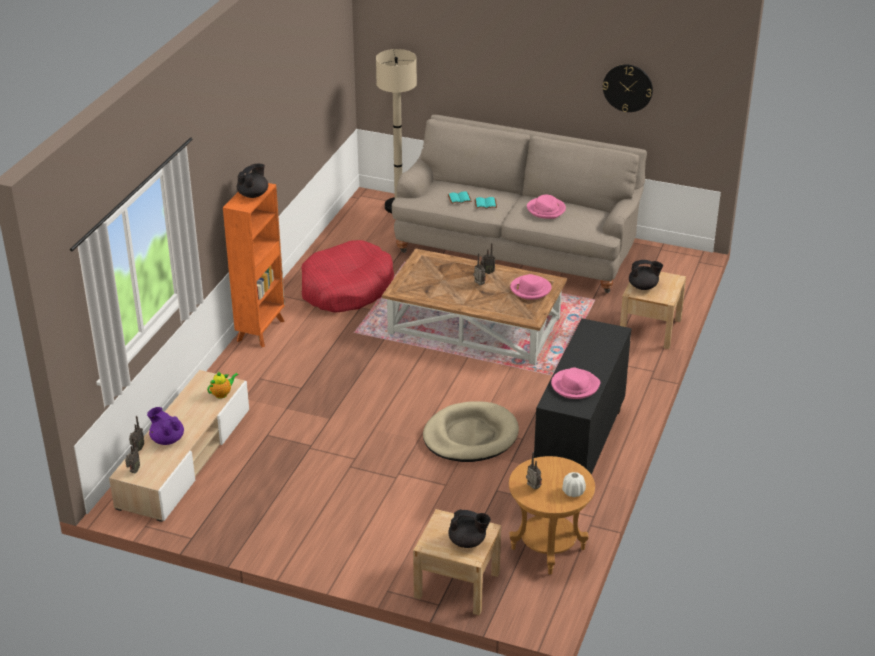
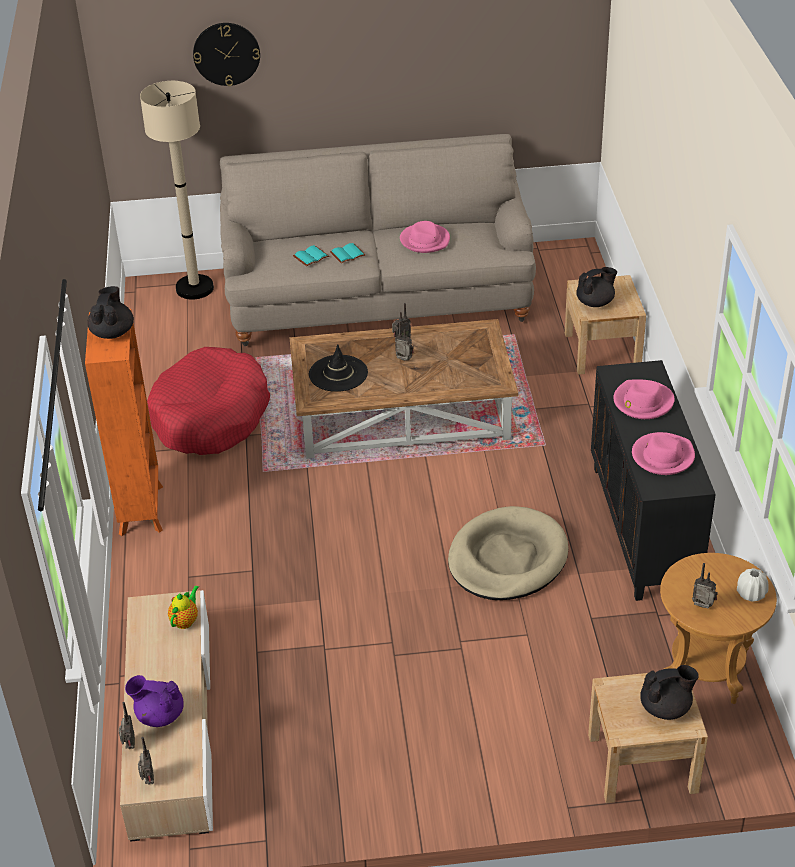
camera: 25 degrees left, 5 degrees up
pink hat [510,274,552,300] -> pink hat moved to [613,379,675,419]
wall clock [603,64,653,112] -> wall clock moved to [193,23,260,86]
none -> black hat [309,344,368,392]

